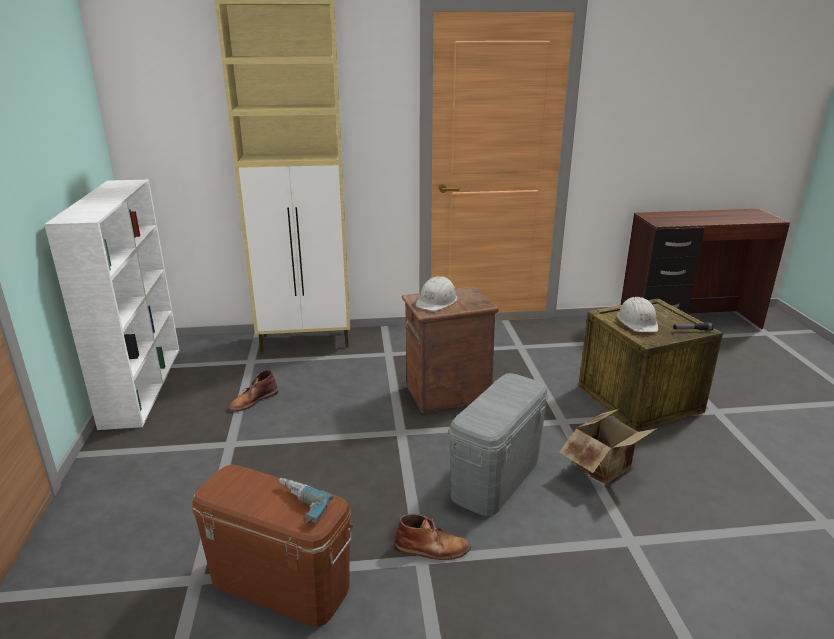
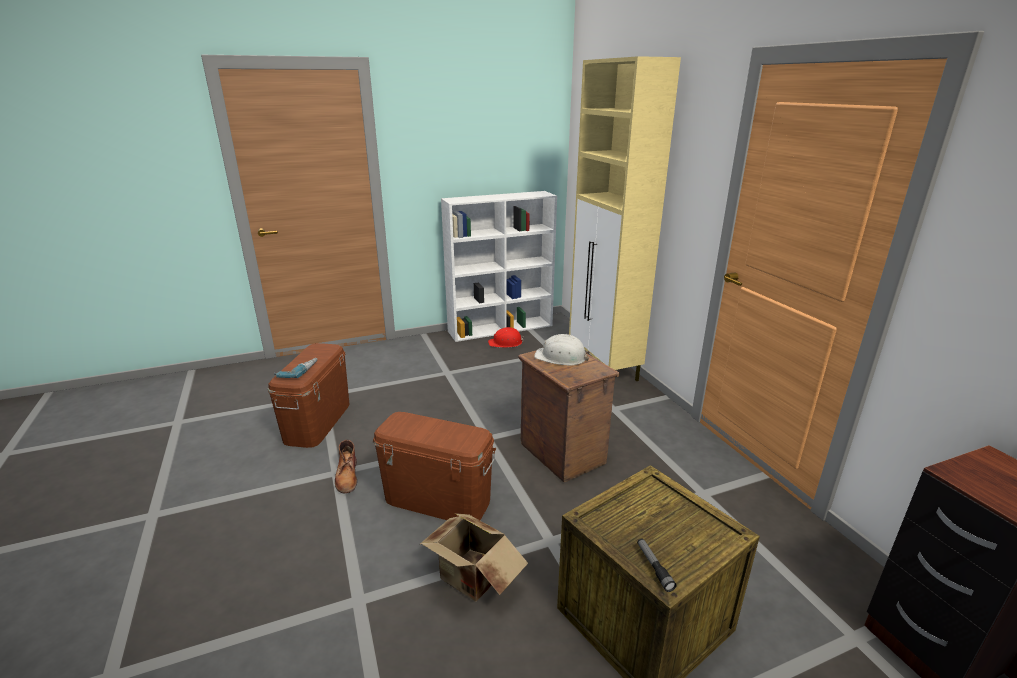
camera: 75 degrees right, 0 degrees up
brown boot [228,370,278,412] -> none
grey storage box [448,373,549,517] -> brown storage box [373,412,496,520]
white hard hat [617,297,658,332] -> none
none -> red hard hat [488,327,524,348]

